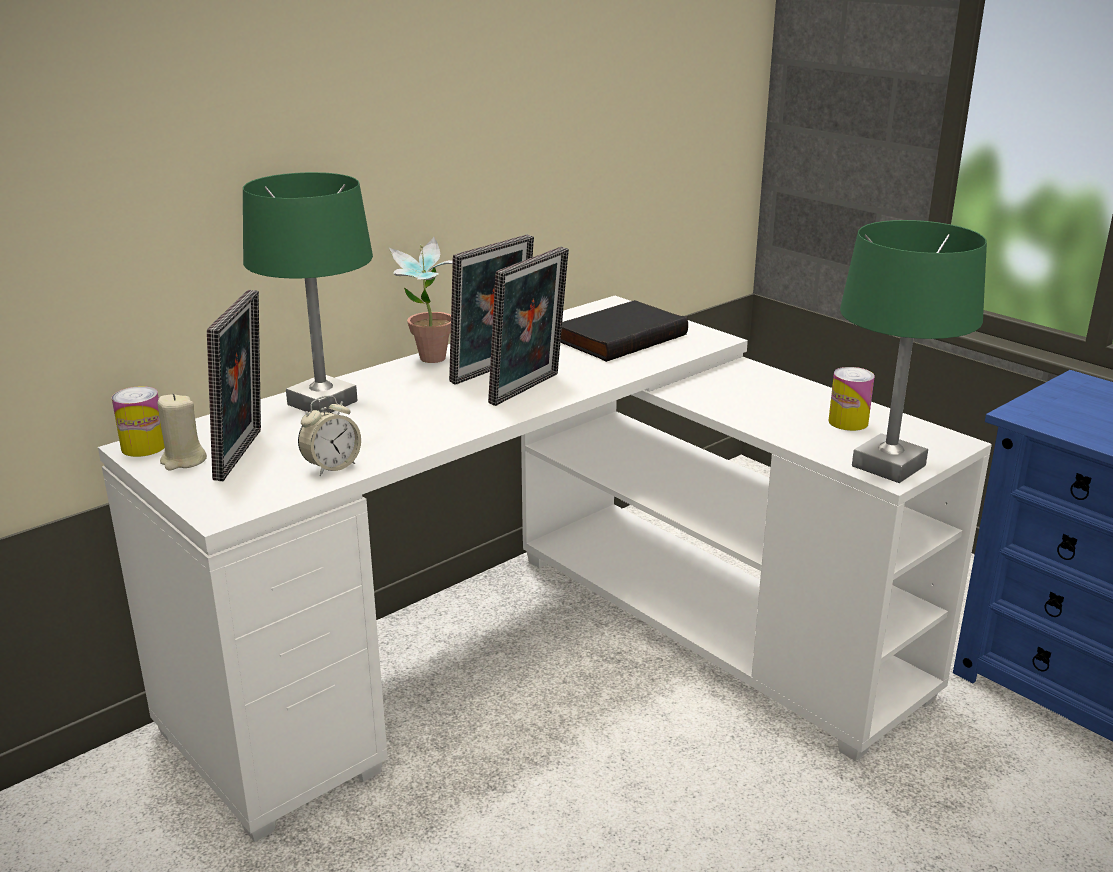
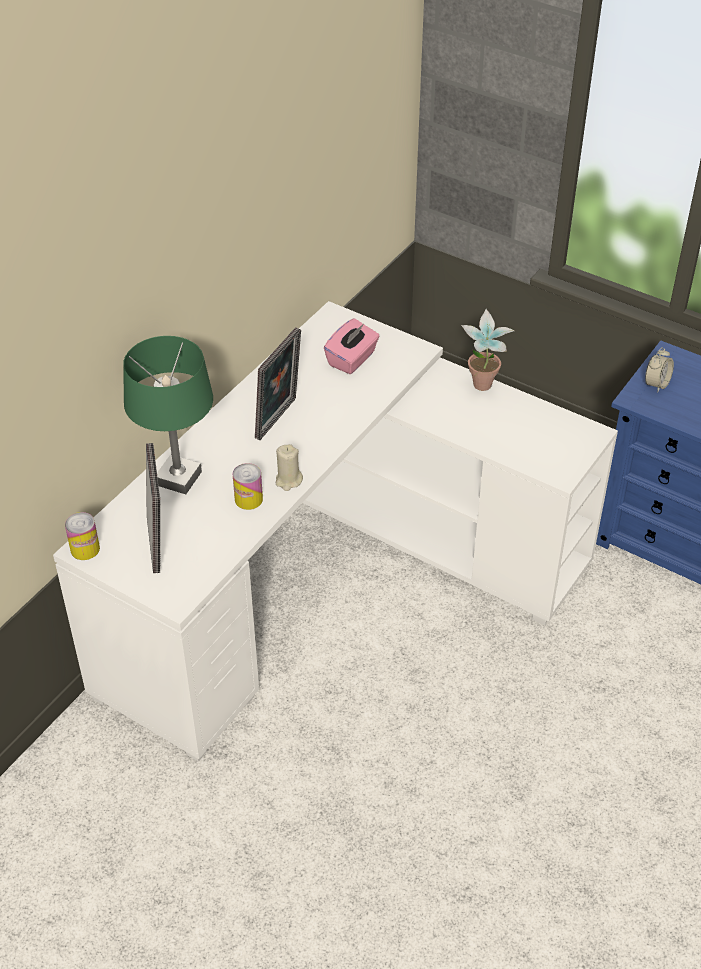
camera: 15 degrees left, 20 degrees up
beige candle [158,394,207,471] -> beige candle moved to [276,444,303,491]
alarm clock [298,396,361,476] -> alarm clock moved to [645,347,674,393]
potted plant [389,237,453,363] -> potted plant moved to [461,309,514,391]
picture frame [488,247,569,406] -> none
black book [560,300,688,362] -> pink tissue box [324,318,380,374]
can [828,367,875,431] -> can moved to [233,463,263,510]
green table lamp [840,220,987,483] -> none

